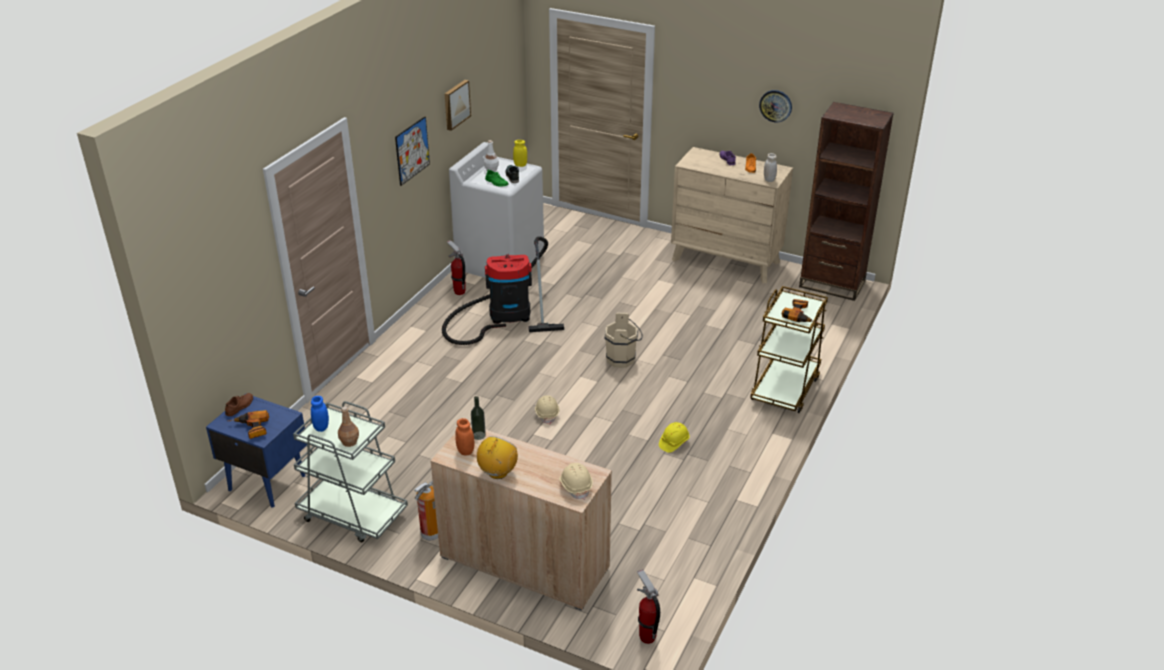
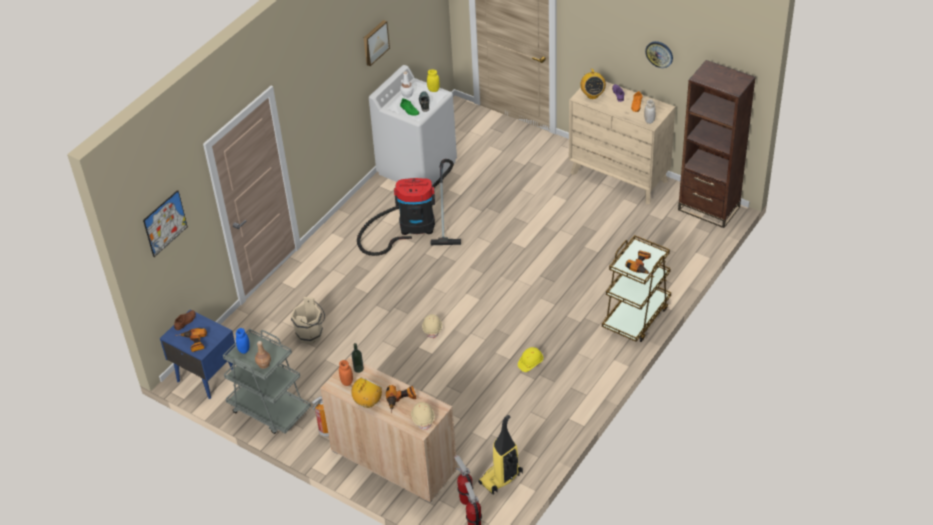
camera: 10 degrees right, 10 degrees up
picture [395,116,430,186] -> picture moved to [143,190,188,257]
fire extinguisher [447,240,466,295] -> fire extinguisher moved to [454,455,473,505]
beige bucket [605,312,643,368] -> beige bucket moved to [291,297,325,344]
none -> power drill [386,385,416,413]
none -> vacuum cleaner [478,415,523,495]
none -> radio [580,69,606,99]

